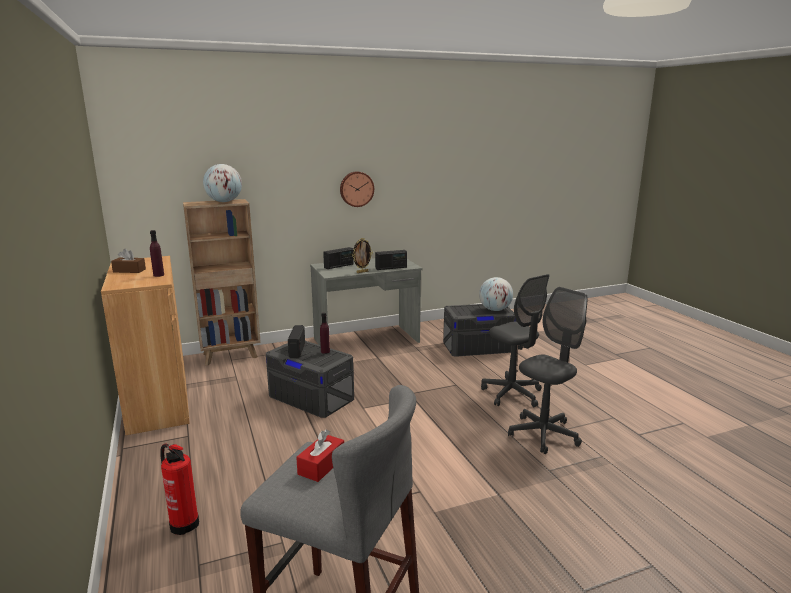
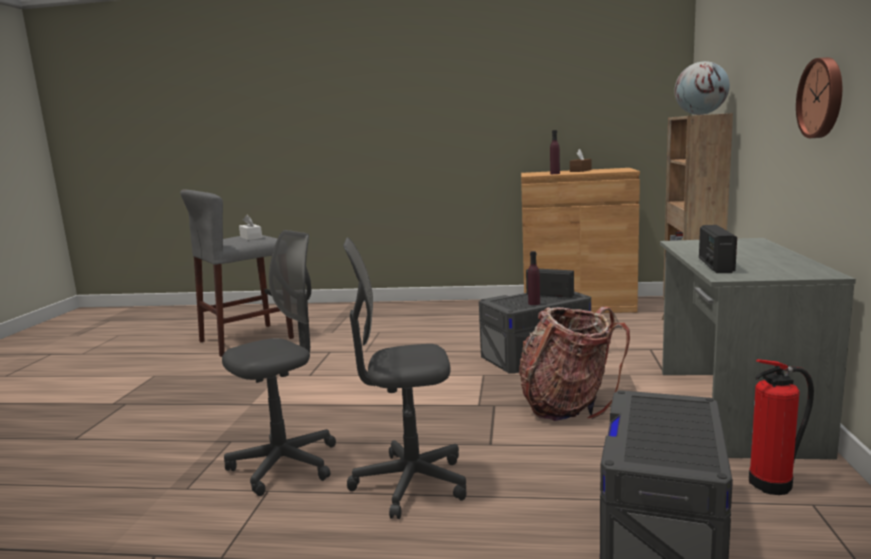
camera: 120 degrees right, 5 degrees down
fire extinguisher [160,444,199,535] -> fire extinguisher moved to [749,359,814,495]
red tissue box [296,430,344,482] -> white tissue box [239,215,262,240]
radio [323,247,353,269] -> none
picture frame [352,238,373,273] -> none
globe [479,277,513,311] -> none
grey office chair [508,287,588,454] -> grey office chair turned 120 degrees counterclockwise [222,230,336,496]
none -> backpack [519,306,630,421]

